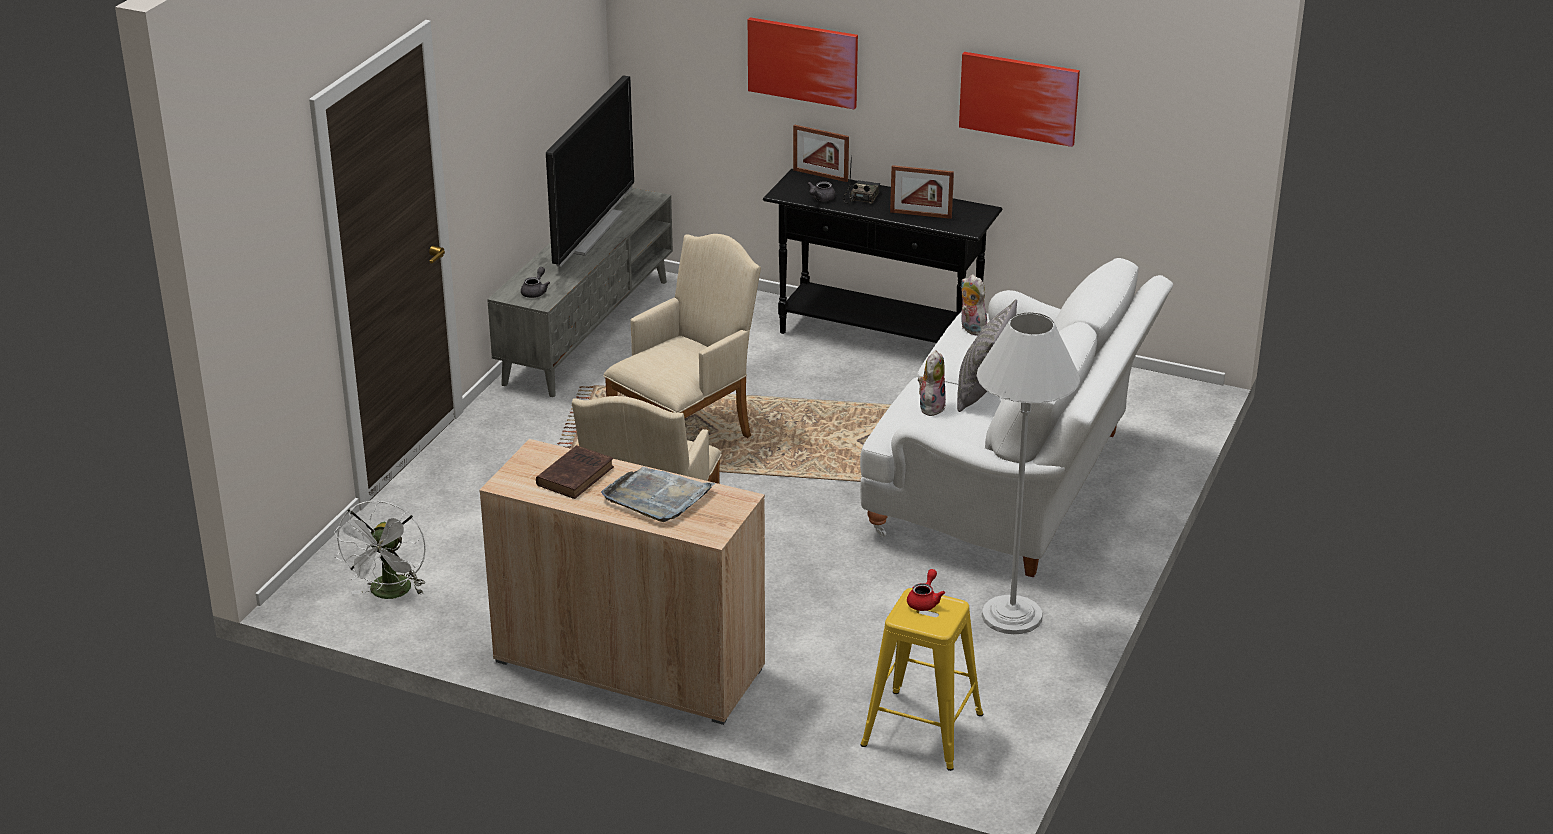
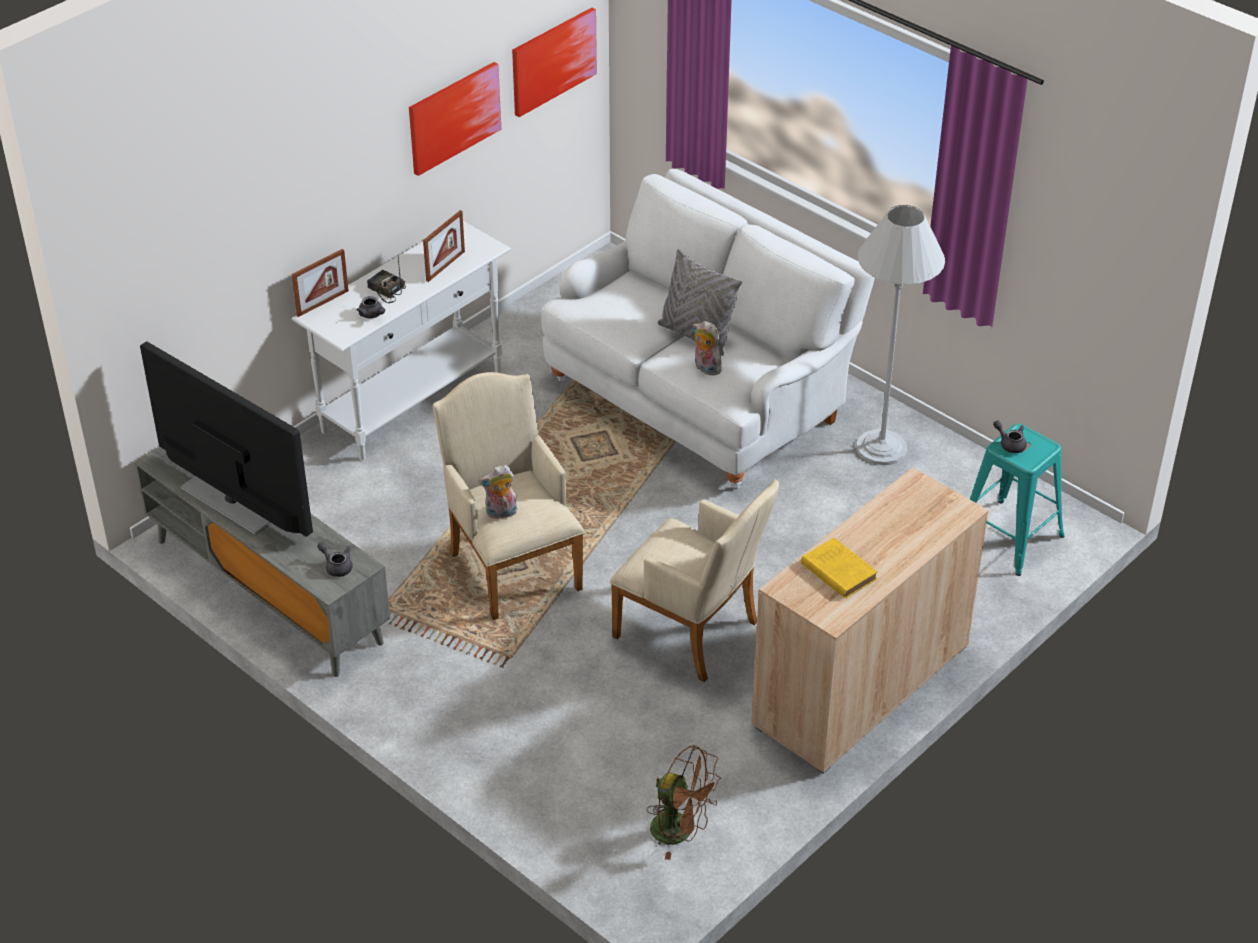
camera: 70 degrees left, 10 degrees up
white fan [334,500,426,599] -> brown fan [646,745,721,860]
brown book [536,445,614,499] -> yellow book [801,538,878,599]
grey tray [601,467,716,522] -> none
picture [748,17,858,109] -> picture moved to [512,8,597,117]
black console table [763,169,1002,343] -> white console table [292,221,511,460]
yellow stool [860,588,983,771] -> turquoise stool [970,424,1065,576]
red teapot [907,569,945,611] -> grey teapot [993,420,1027,453]
plush toy [961,274,987,336] -> plush toy moved to [479,465,517,519]

